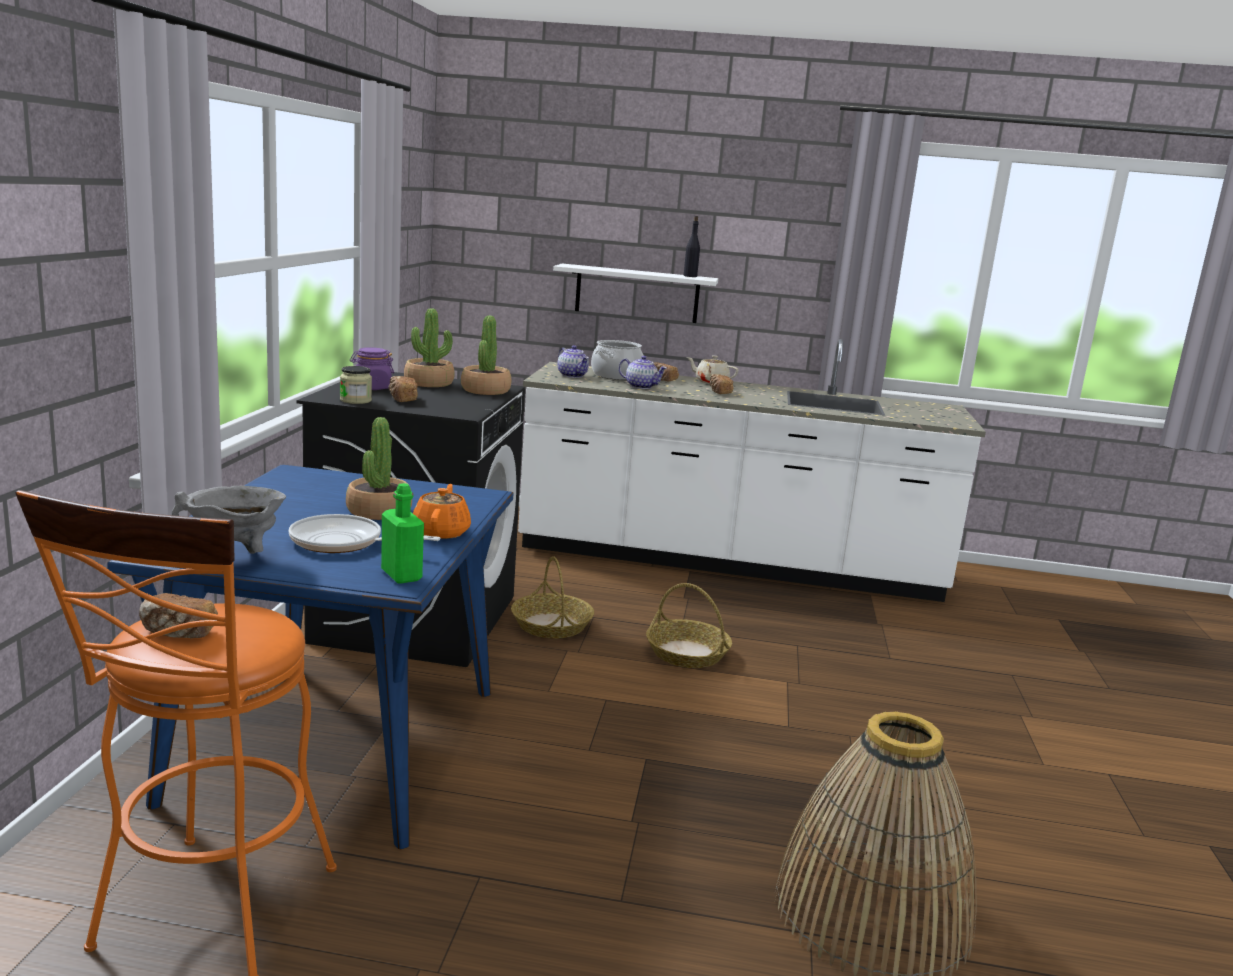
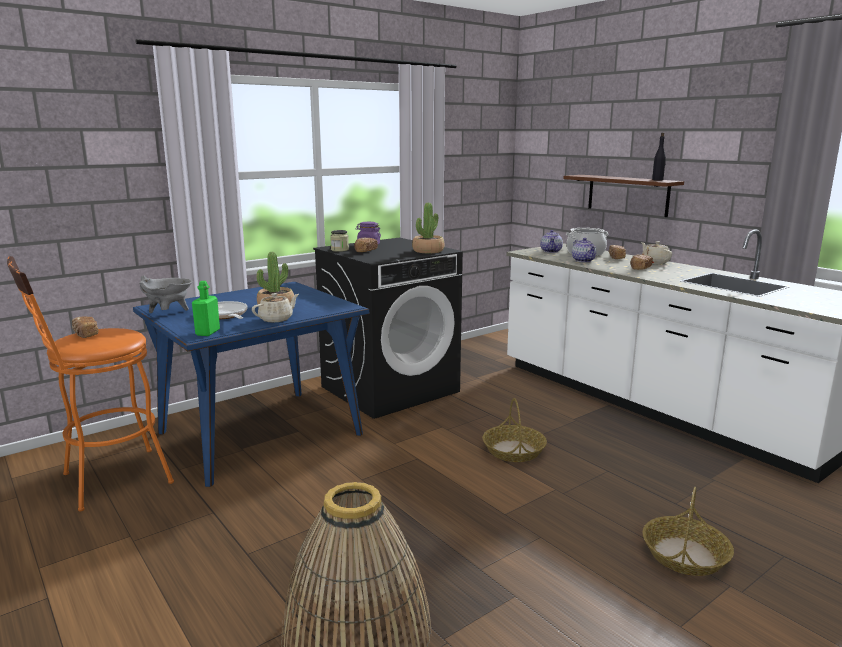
camera: 45 degrees right, 0 degrees up
potted plant [404,308,455,387] -> none
orange teapot [413,484,471,539] -> beige teapot [252,293,299,323]
basket [511,556,594,639] -> basket moved to [643,487,734,576]
white shelf [553,264,718,323] -> brown shelf [563,175,684,217]

